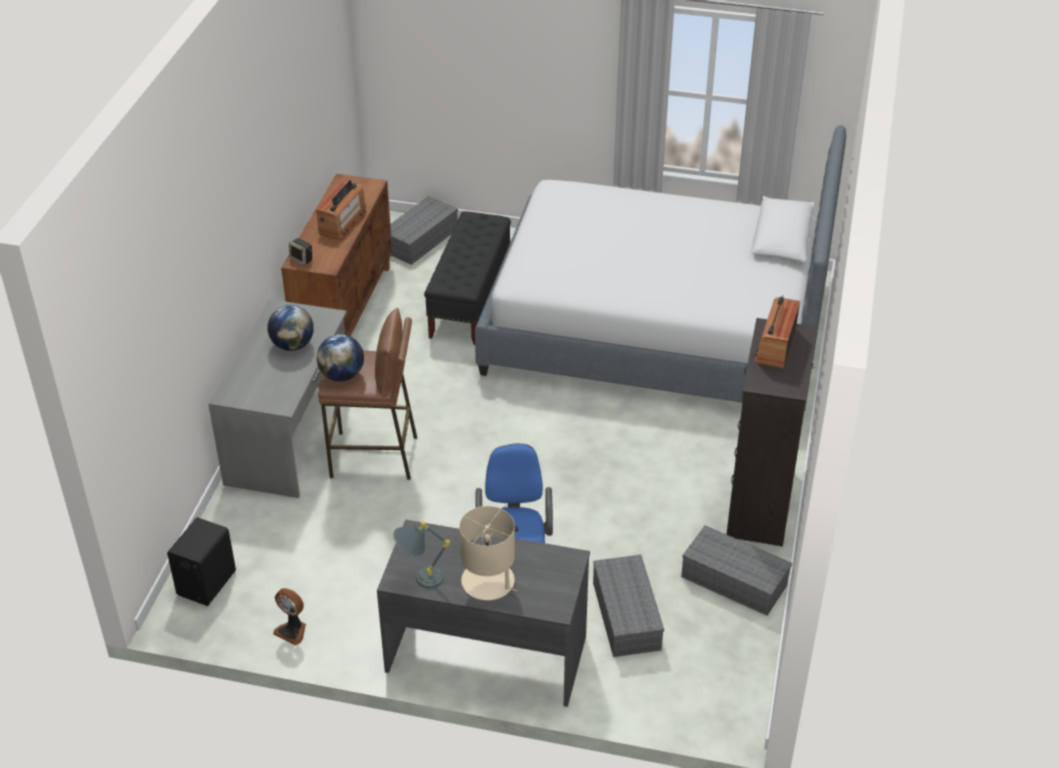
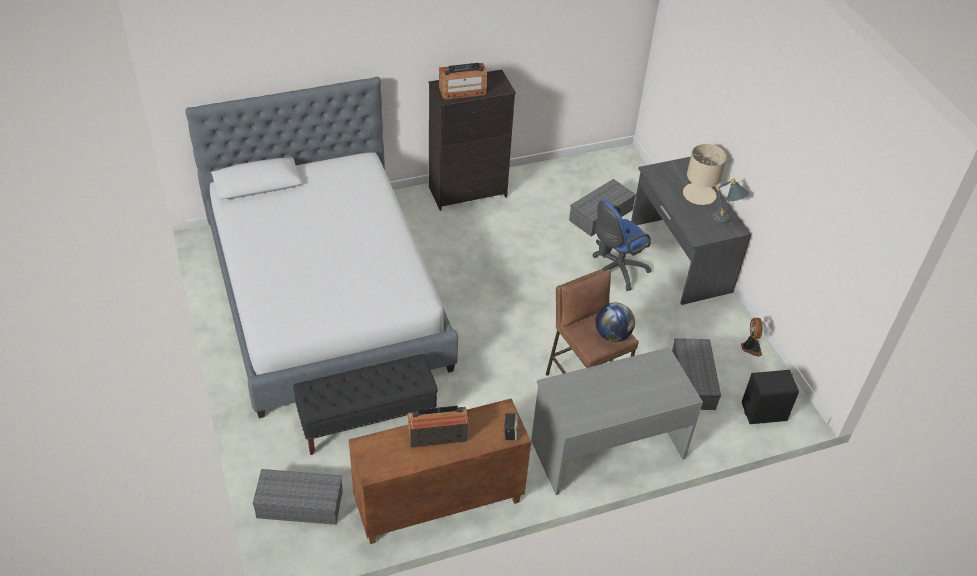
camera: 125 degrees left, 5 degrees up
globe [268,305,314,351] -> none
grey storage box [681,525,792,616] -> grey storage box moved to [672,338,721,410]

